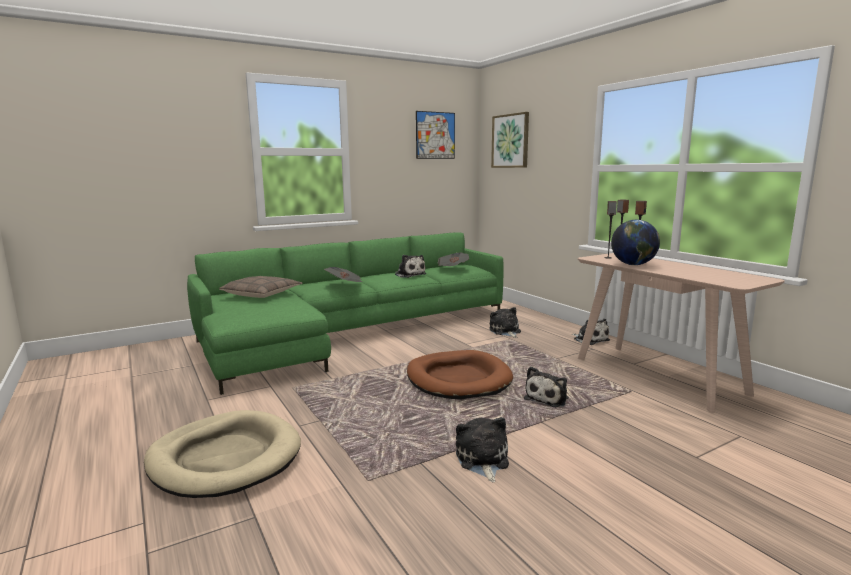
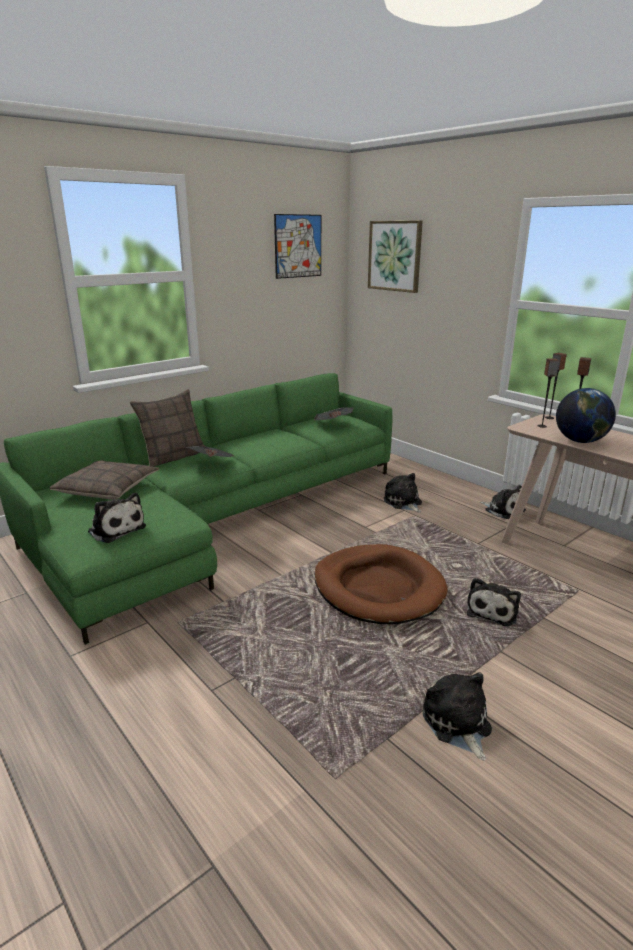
camera: 10 degrees left, 10 degrees up
beige dog bed [144,410,301,498] -> none
plush toy [395,255,426,278] -> plush toy moved to [88,493,146,543]
none -> pillow [130,389,205,467]

